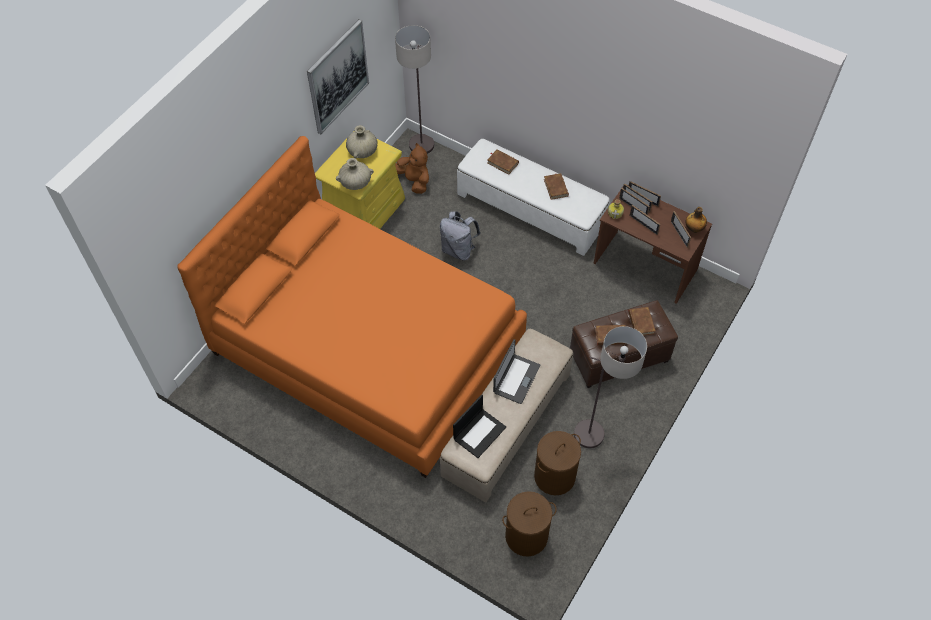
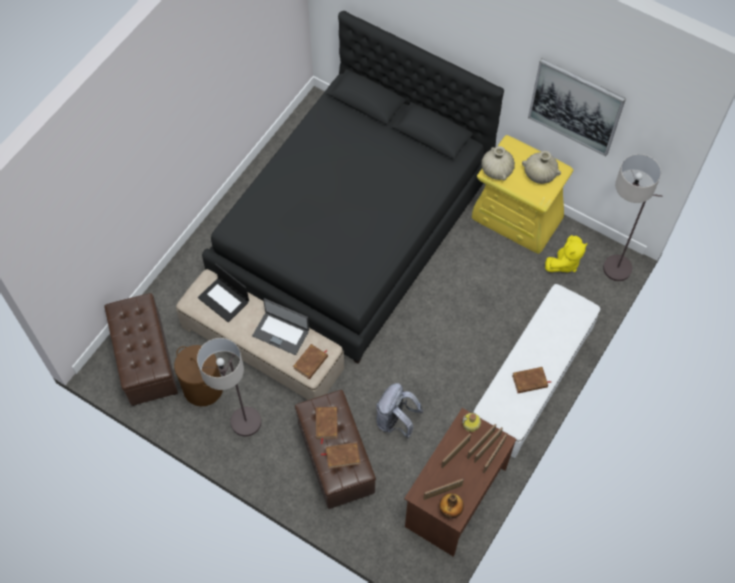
camera: 90 degrees right, 5 degrees up
orange bed [177,136,527,478] -> black bed [202,11,504,364]
brown plush toy [395,143,429,194] -> yellow plush toy [545,235,588,272]
grey backpack [440,211,480,261] -> grey backpack moved to [376,383,423,438]
brown book [487,149,519,175] -> brown book moved to [293,344,328,380]
brown laundry basket [502,491,557,557] -> brown ottoman [104,293,178,406]

